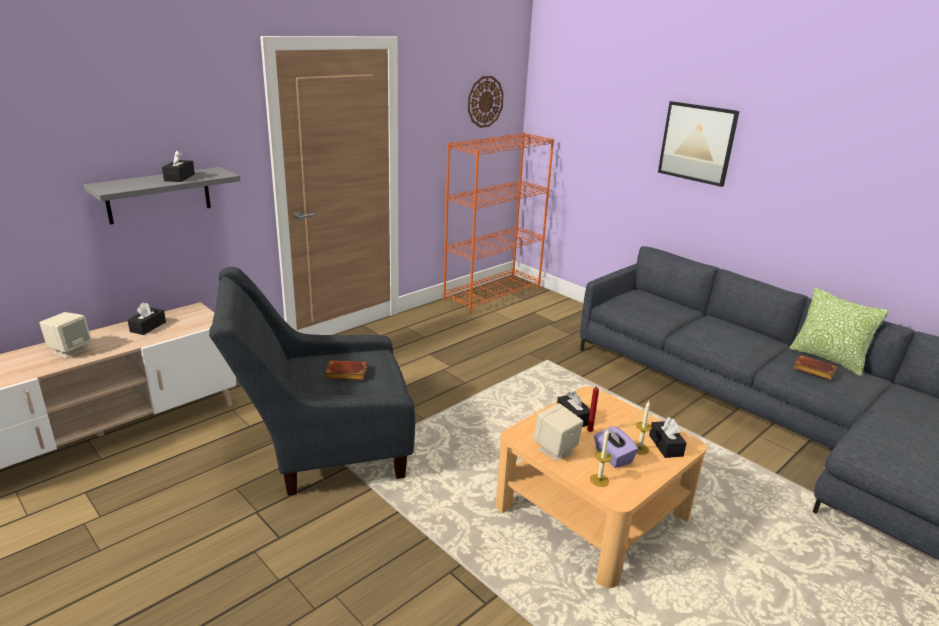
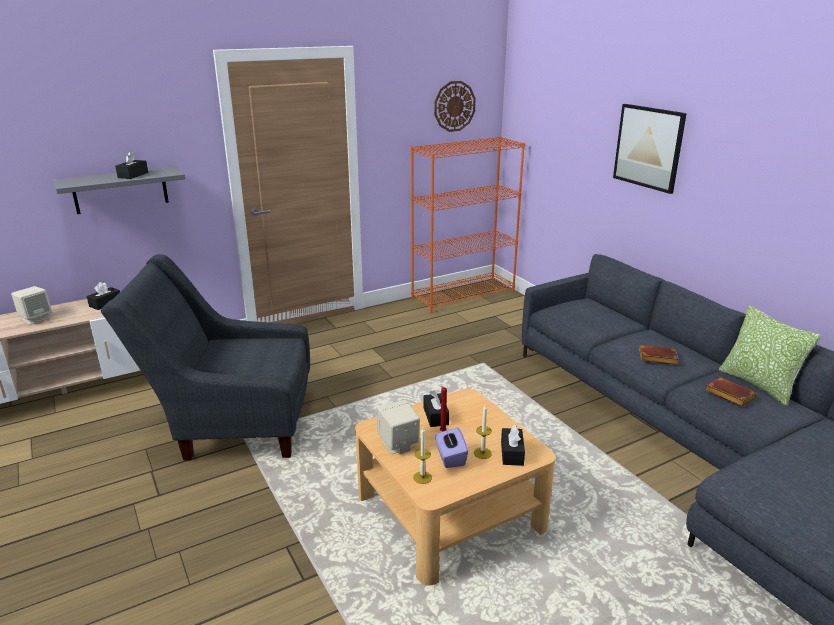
camera: 15 degrees right, 0 degrees up
brown book [325,360,367,380] -> brown book moved to [639,345,678,364]

